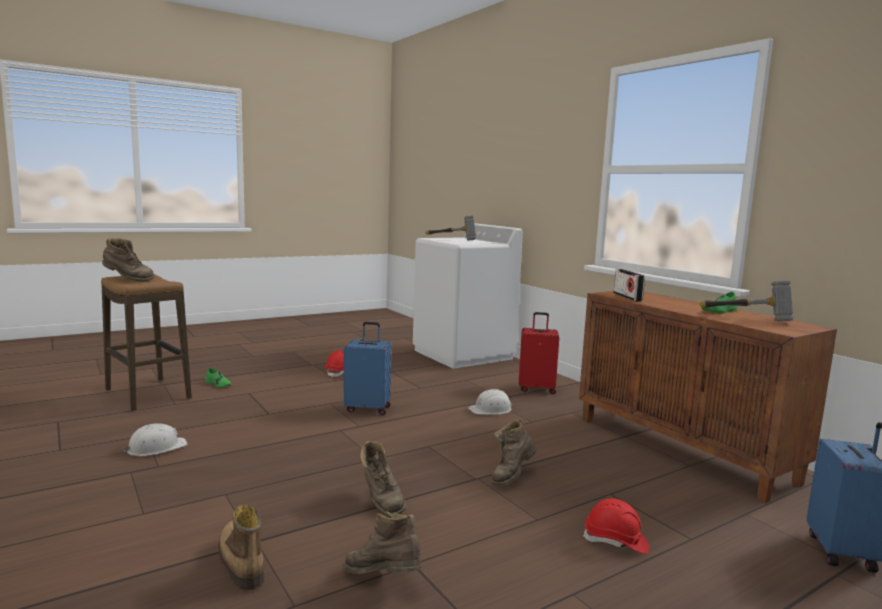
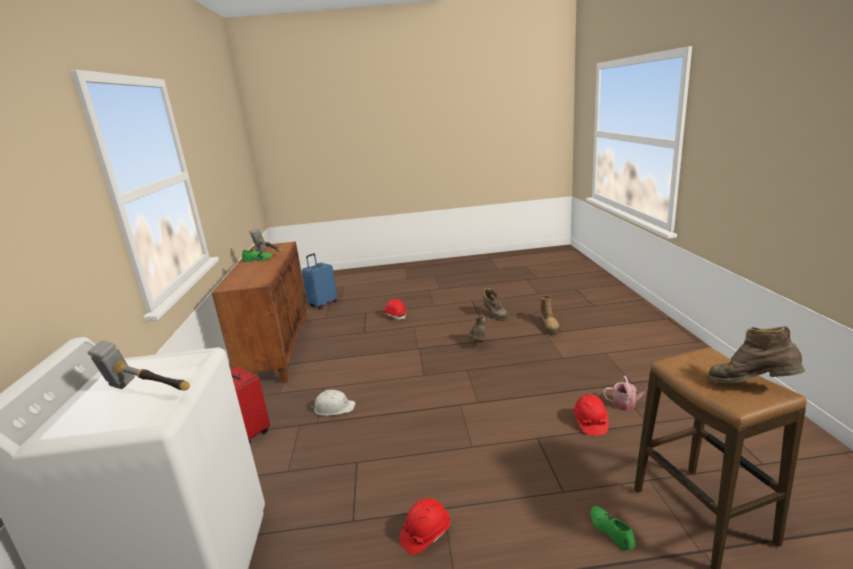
camera: 150 degrees left, 10 degrees up
white hard hat [123,423,187,456] -> watering can [603,376,648,411]
blue suitcase [343,322,391,415] -> none
brown boot [491,420,537,486] -> none
radio [613,269,645,301] -> none
none -> red hard hat [573,395,609,436]

